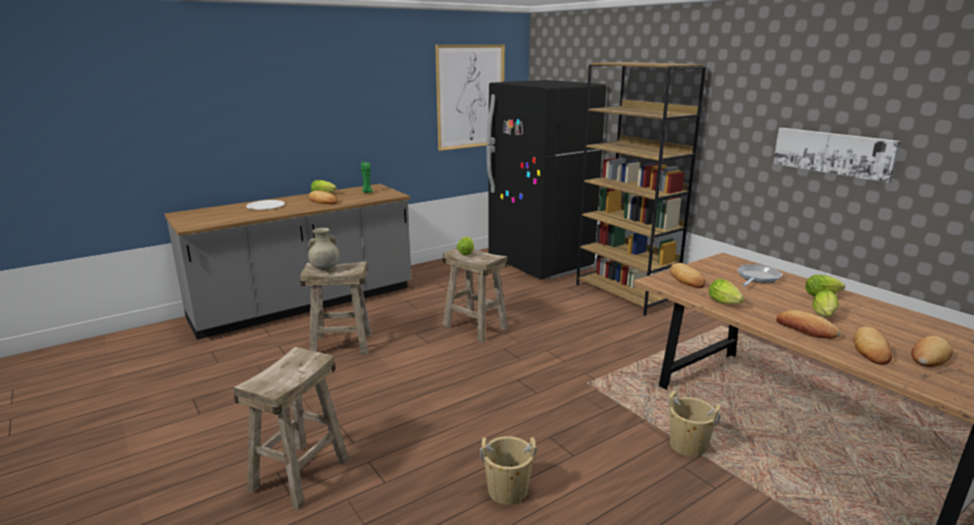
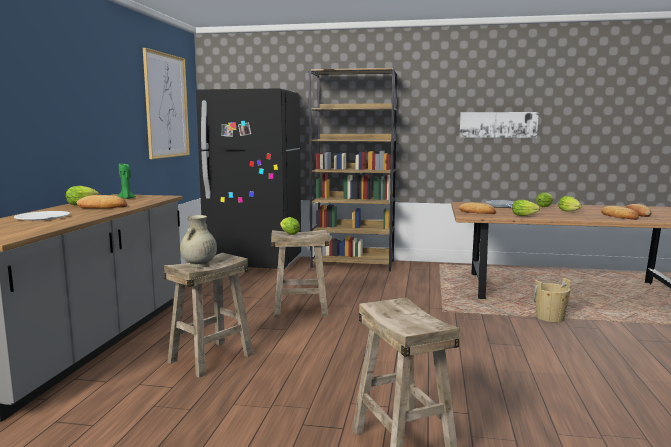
camera: 45 degrees left, 10 degrees down
beige bucket [480,436,537,505] -> none
bread [776,310,840,339] -> none

